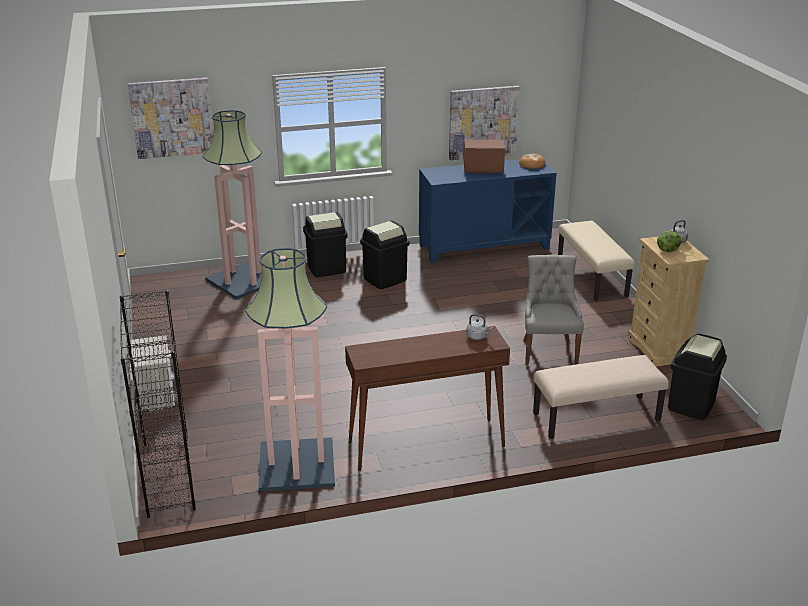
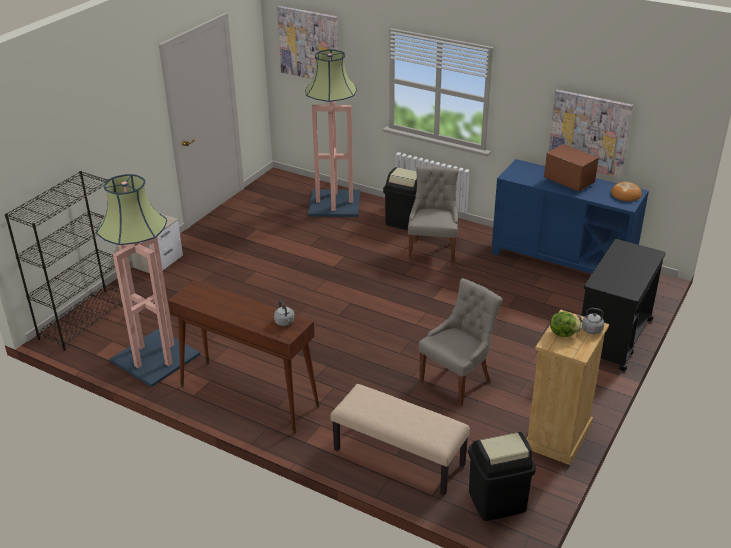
camera: 45 degrees right, 5 degrees up
black trash can [360,220,409,289] -> grey chair [408,166,459,265]
beige bench [558,221,635,301] -> black cart [581,239,666,371]

